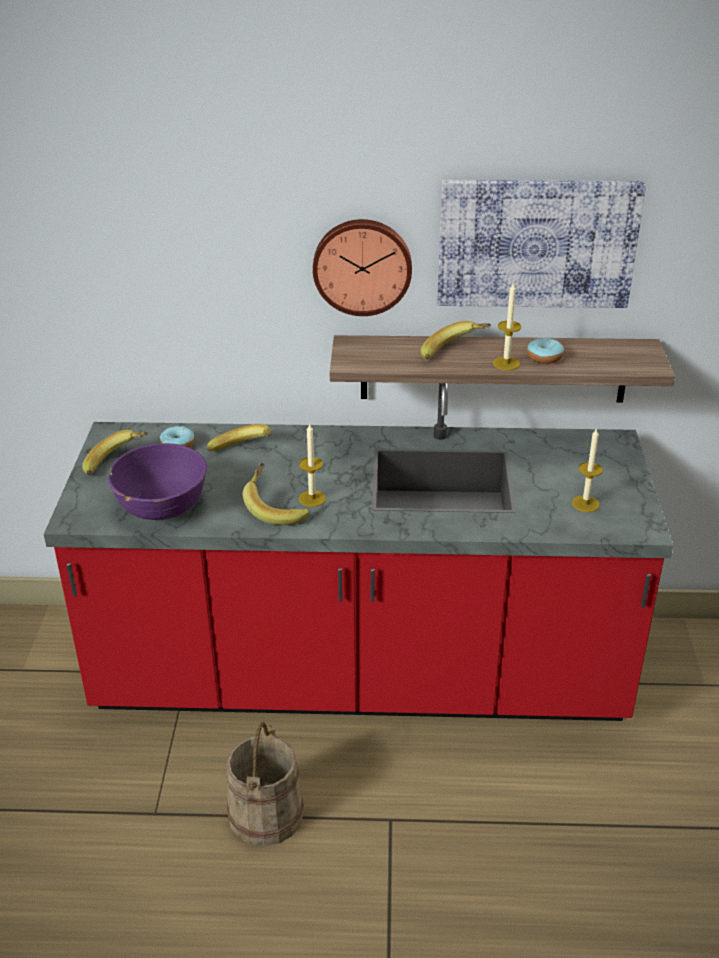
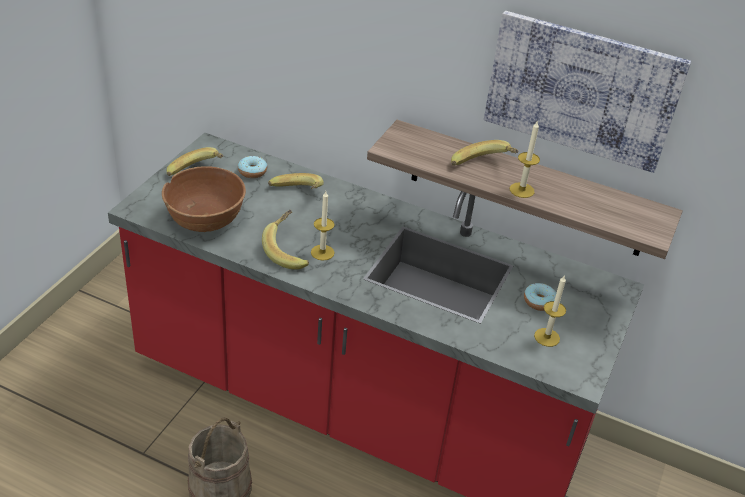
camera: 20 degrees right, 5 degrees up
purple bowl [108,443,207,520] -> brown bowl [162,166,246,232]
wall clock [313,219,412,316] -> none
donut [527,338,564,364] -> donut moved to [524,283,556,311]

